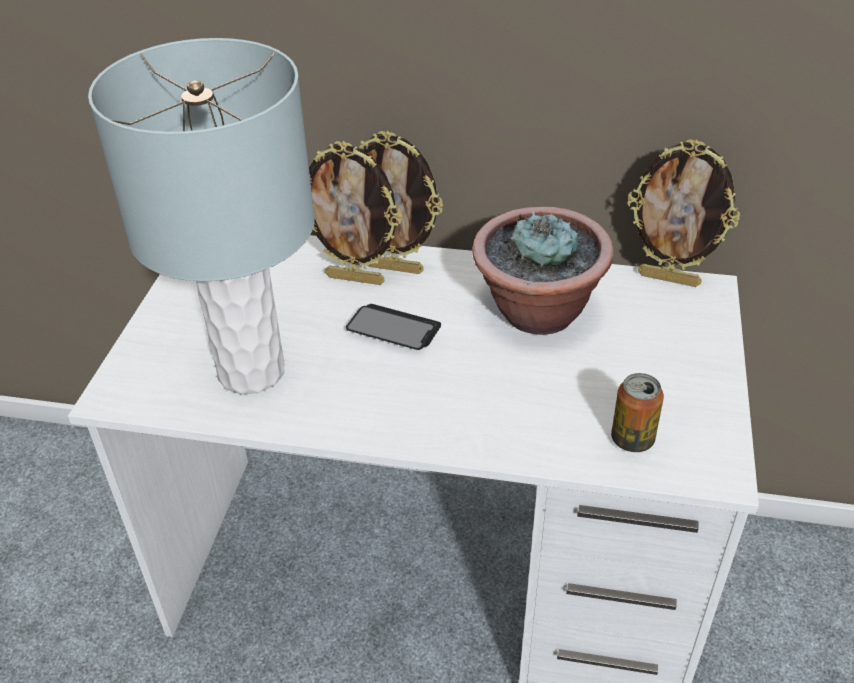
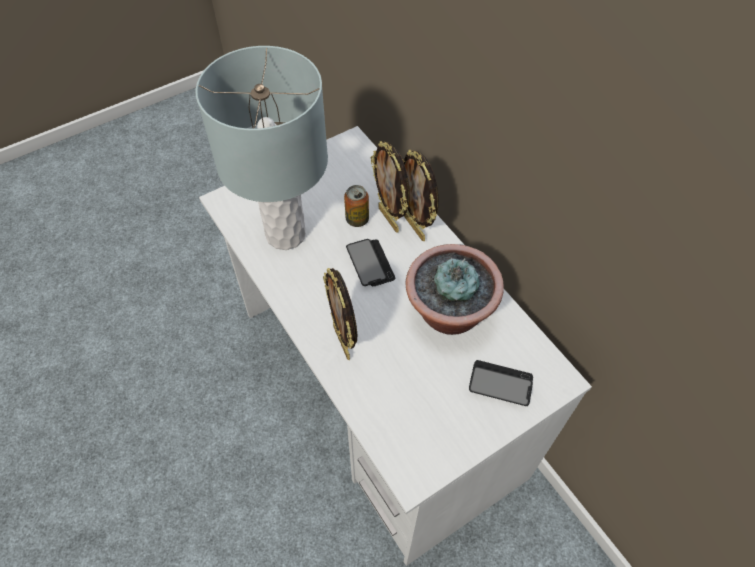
camera: 45 degrees right, 15 degrees up
can [611,373,664,452] -> can moved to [344,185,369,227]
picture frame [628,139,740,287] -> picture frame moved to [323,268,357,360]
none -> phone [469,360,533,406]

